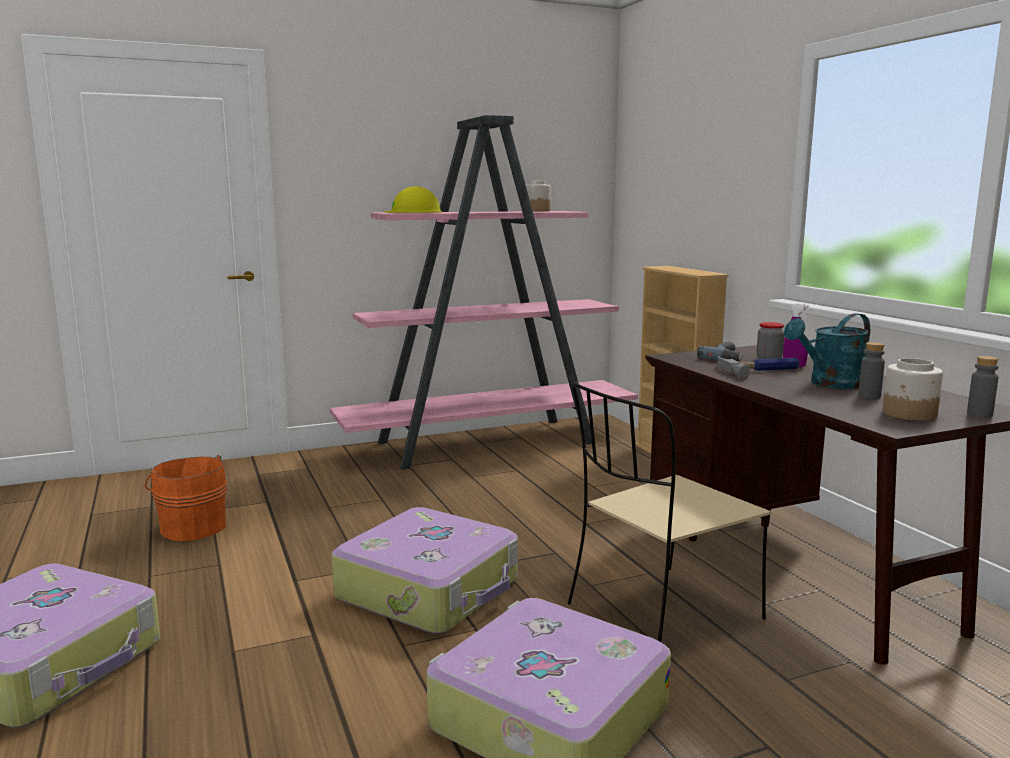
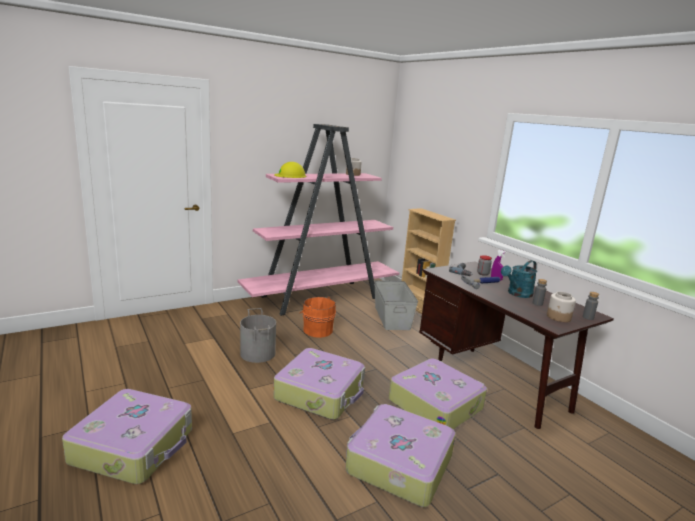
camera: 10 degrees left, 5 degrees up
orange bucket [145,455,227,541] -> orange bucket moved to [300,296,336,338]
beige chair [568,383,770,642] -> suitcase [389,359,487,429]
none -> grey bucket [240,308,276,363]
none -> grey storage box [374,281,418,330]

